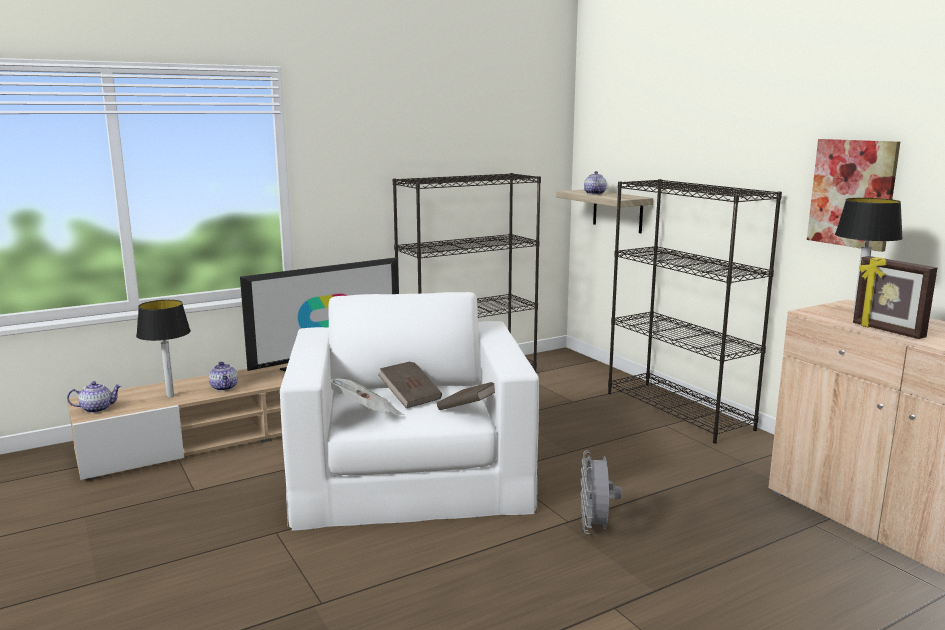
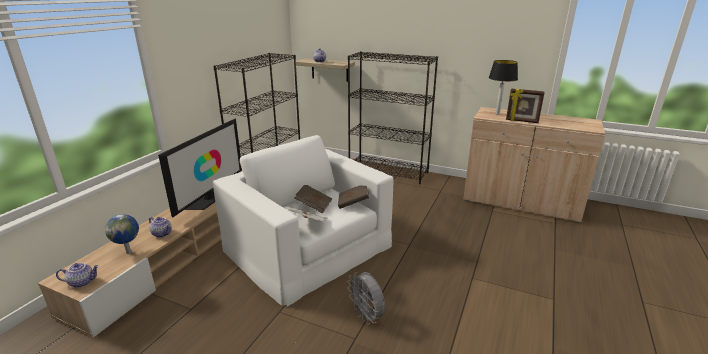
camera: 35 degrees left, 10 degrees up
teapot [67,381,122,413] -> teapot turned 45 degrees clockwise [56,263,99,288]
table lamp [136,300,191,397] -> globe [105,214,139,254]
grey fan [580,450,621,534] -> grey fan moved to [347,272,385,325]
picture [807,139,900,252] -> none

